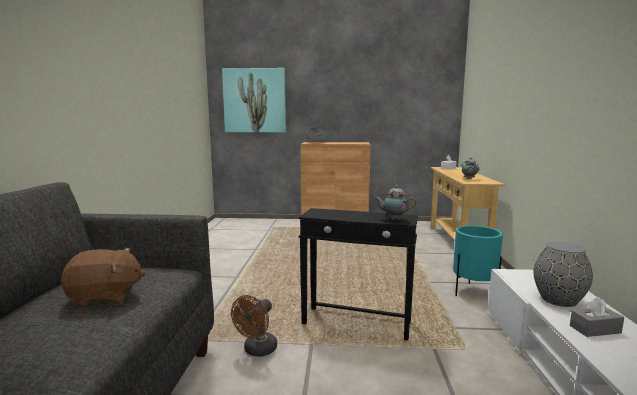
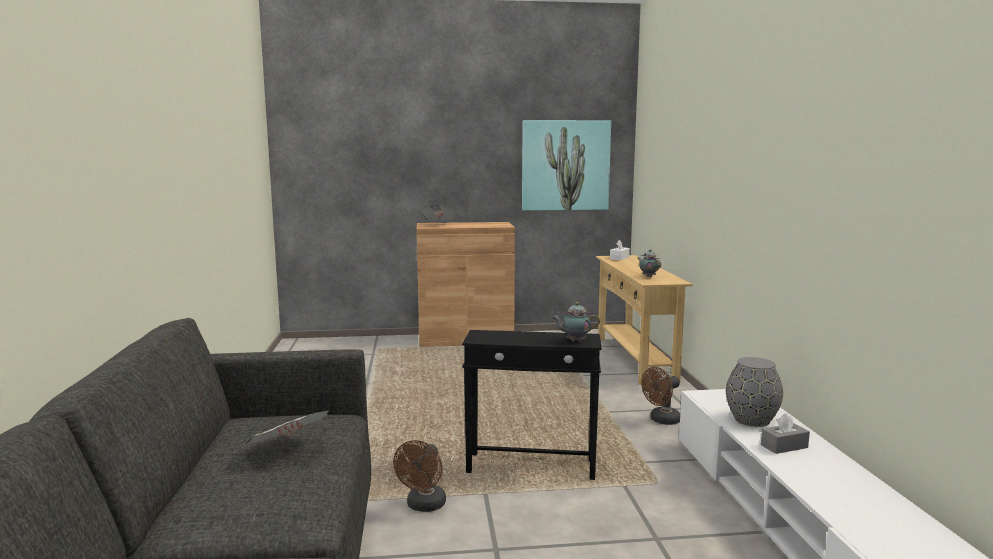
camera: 10 degrees left, 0 degrees up
brown plush toy [61,248,145,308] -> newspaper [244,411,329,445]
picture [222,68,286,132] -> picture moved to [522,120,611,211]
turquoise planter [453,226,503,296] -> brown fan [641,367,680,425]

